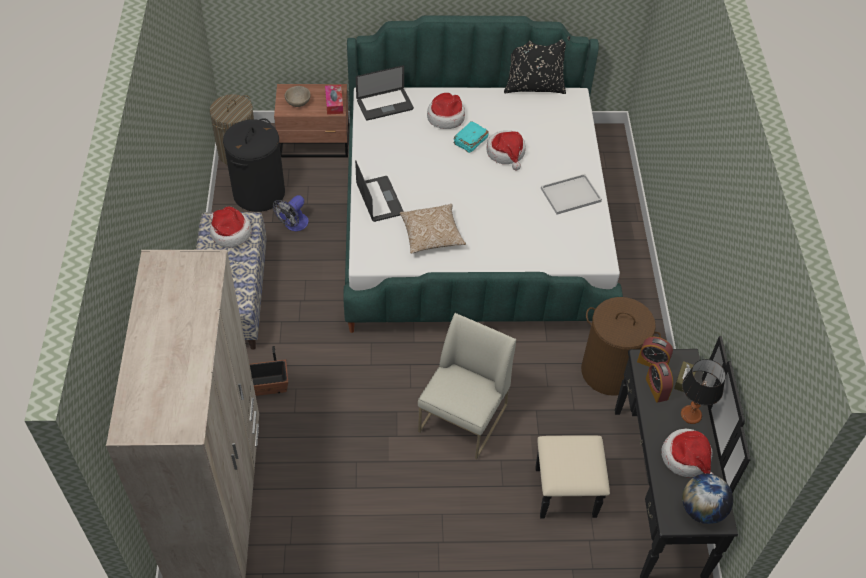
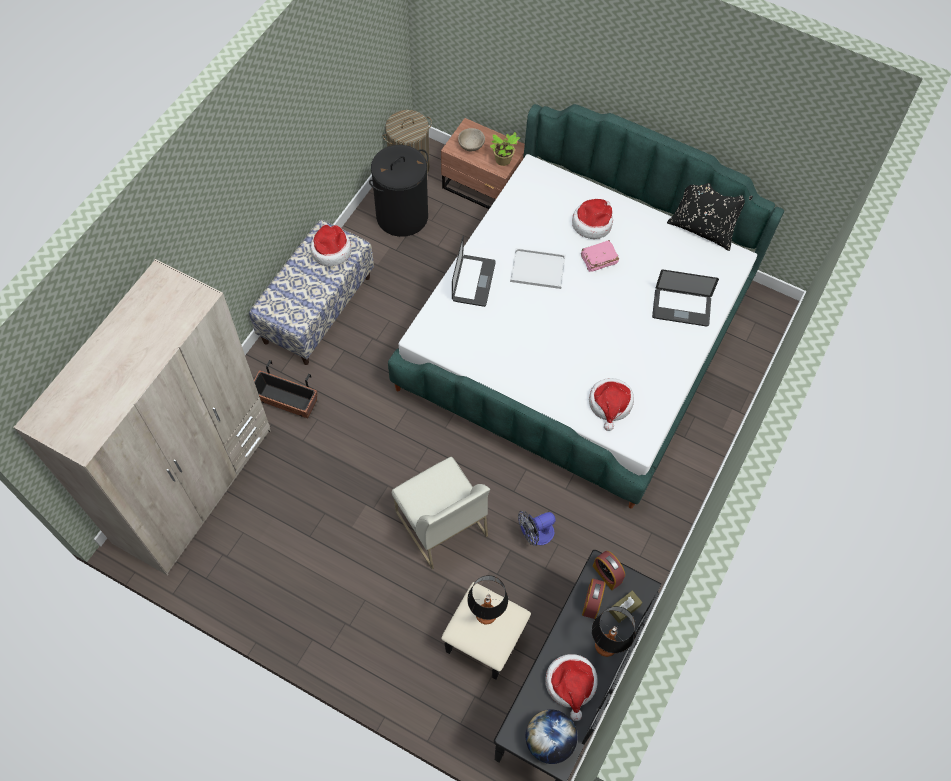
camera: 30 degrees right, 10 degrees up
fan [273,195,309,231] -> fan moved to [518,511,556,546]
tissue box [325,85,343,115] -> potted plant [490,132,520,166]
laptop [356,65,414,121] -> laptop moved to [652,270,719,327]
pillow [400,204,466,254] -> none
white chair [418,313,516,459] -> white chair turned 90 degrees clockwise [392,457,490,569]
turquoise book [454,121,489,153] -> pink book [581,240,619,272]
hat [487,130,526,170] -> hat moved to [589,378,634,431]
white tray [541,174,602,215] -> white tray moved to [510,248,566,289]
brown laundry basket [581,297,661,396] -> none
none -> table lamp [467,575,508,624]

